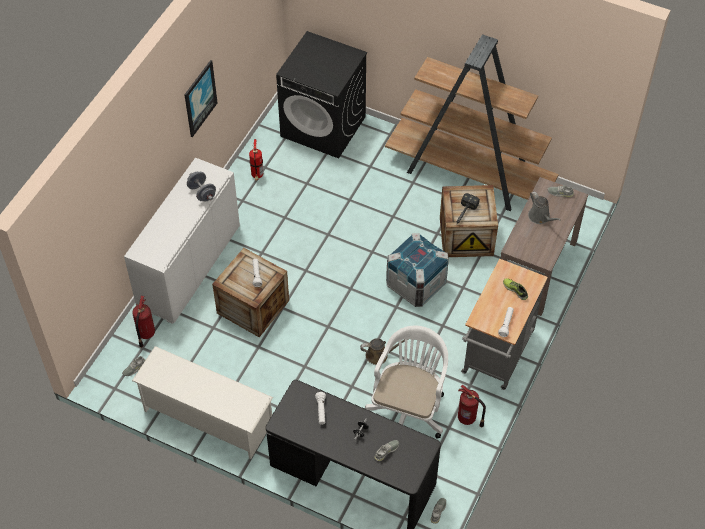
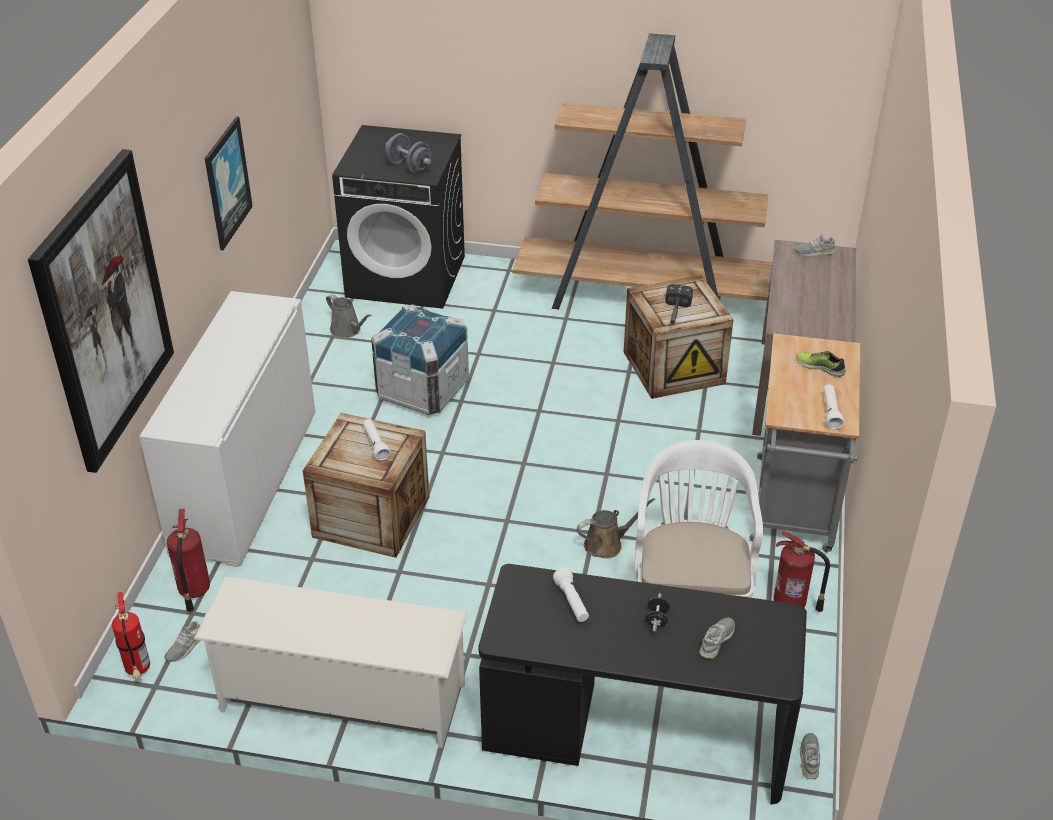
camera: 15 degrees left, 15 degrees down
grey dumbbell [187,172,216,201] -> grey dumbbell moved to [385,133,431,173]
fire extinguisher [249,139,263,180] -> fire extinguisher moved to [112,592,150,679]
crate [386,233,449,307] -> crate moved to [371,304,469,415]
grey watering can [528,191,561,224] -> grey watering can moved to [326,294,372,338]
none -> picture [28,149,174,473]

